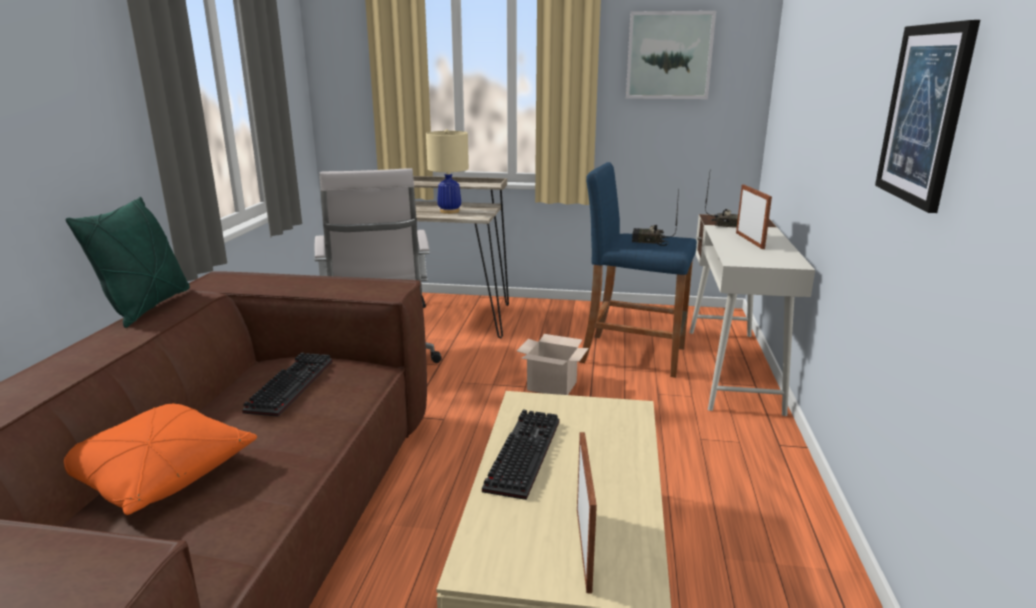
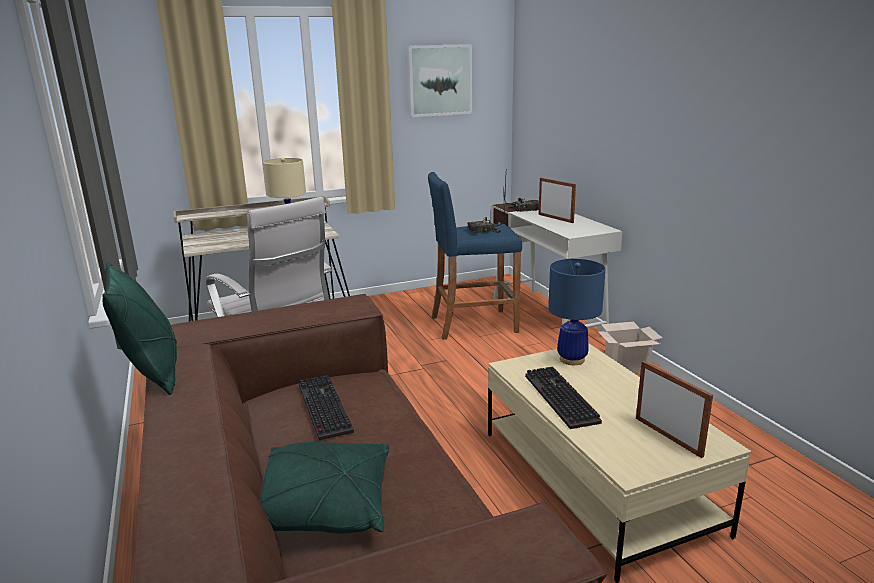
camera: 30 degrees left, 0 degrees up
orange pillow [64,403,257,515] -> green pillow [259,442,389,534]
cardboard box [517,334,589,395] -> cardboard box moved to [598,322,662,373]
picture [875,20,980,213] -> none
none -> blue table lamp [548,259,605,365]

